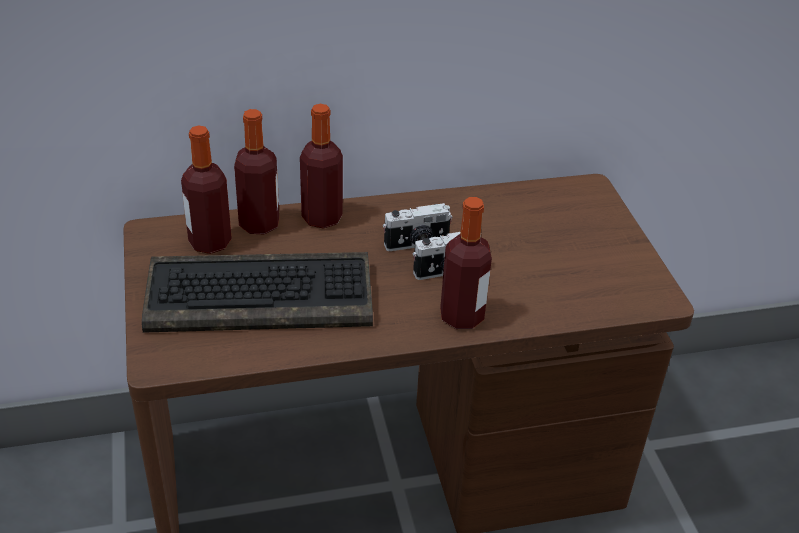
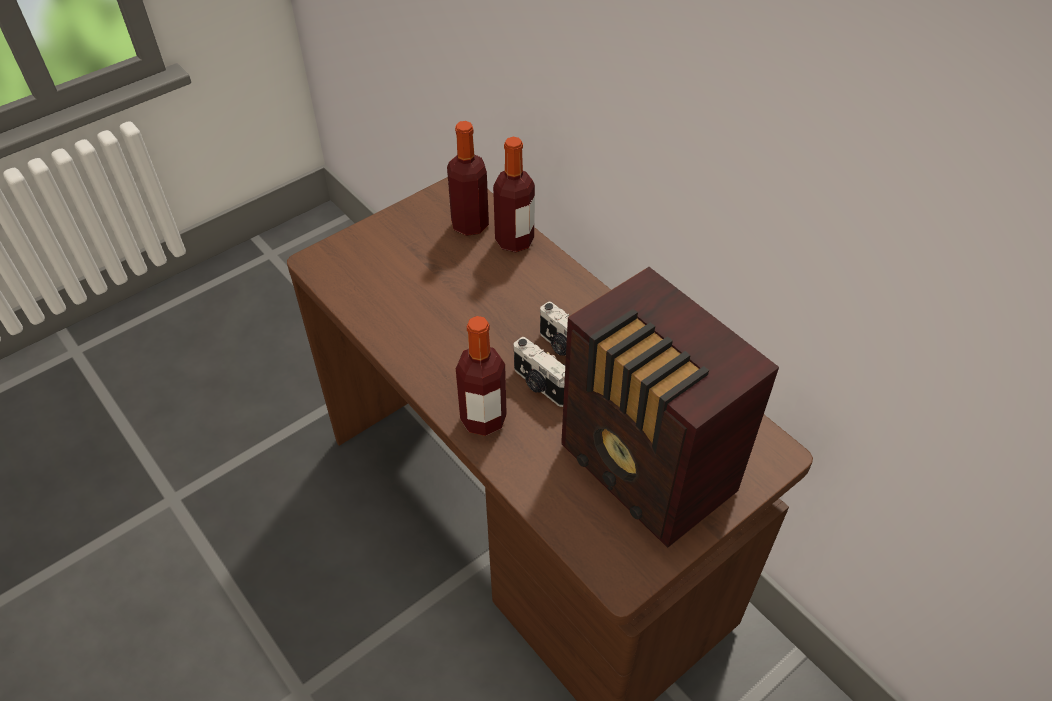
camera: 65 degrees right, 10 degrees up
keyboard [142,252,373,333] -> none
bottle [300,104,343,229] -> none
none -> radio [561,267,779,548]

